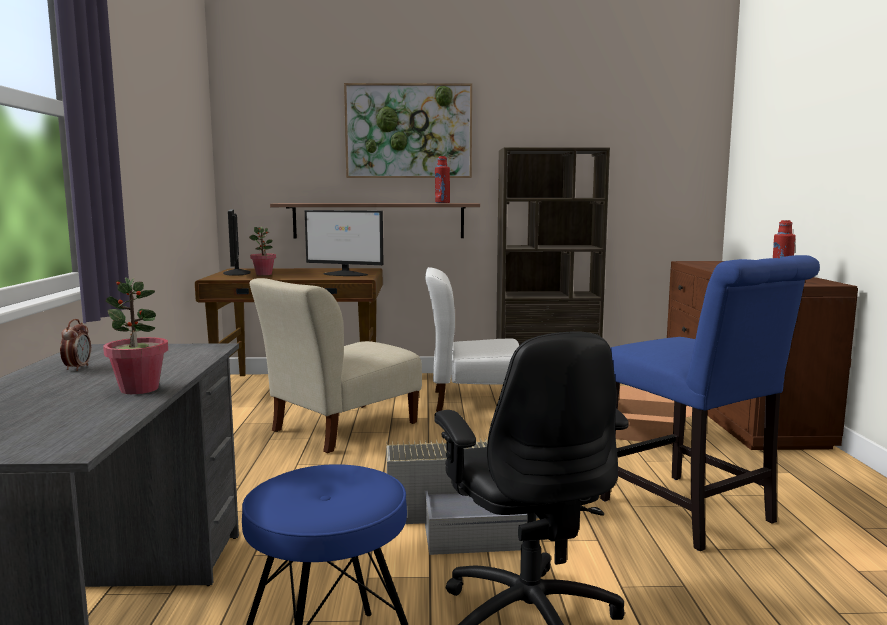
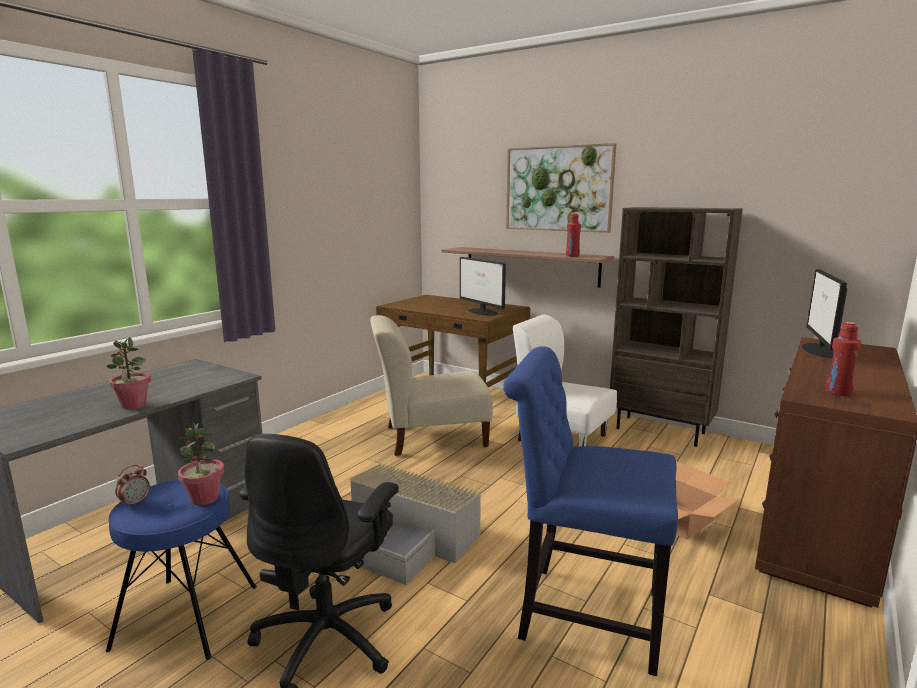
camera: 35 degrees right, 5 degrees up
alarm clock [60,319,91,371] -> alarm clock moved to [115,465,150,508]
monitor [223,209,251,276] -> monitor moved to [802,269,847,358]
potted plant [249,227,276,275] -> potted plant moved to [178,421,224,505]
blue chair [600,255,820,551] -> blue chair turned 105 degrees clockwise [503,346,678,676]

